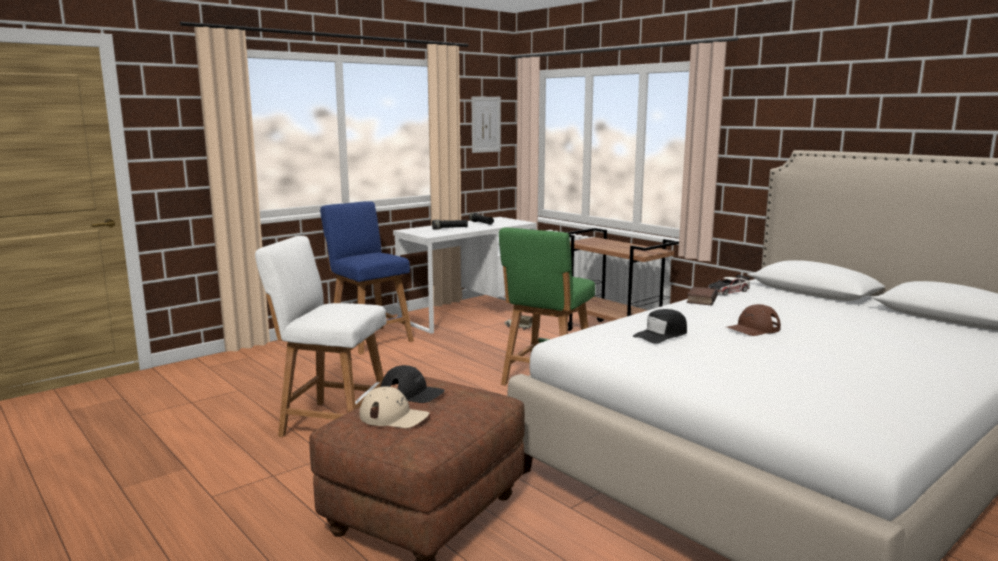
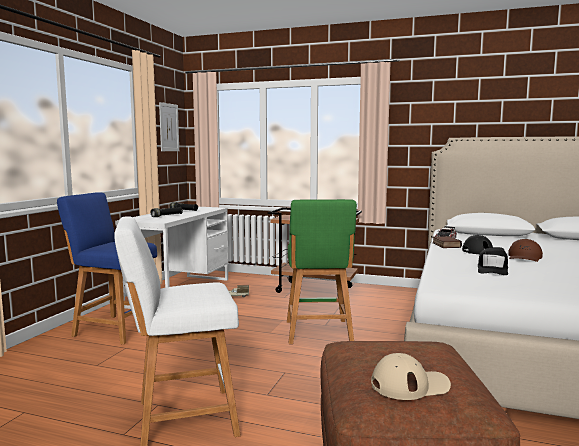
camera: 30 degrees left, 5 degrees down
black cap [381,365,445,403] -> black cap moved to [462,235,505,254]

